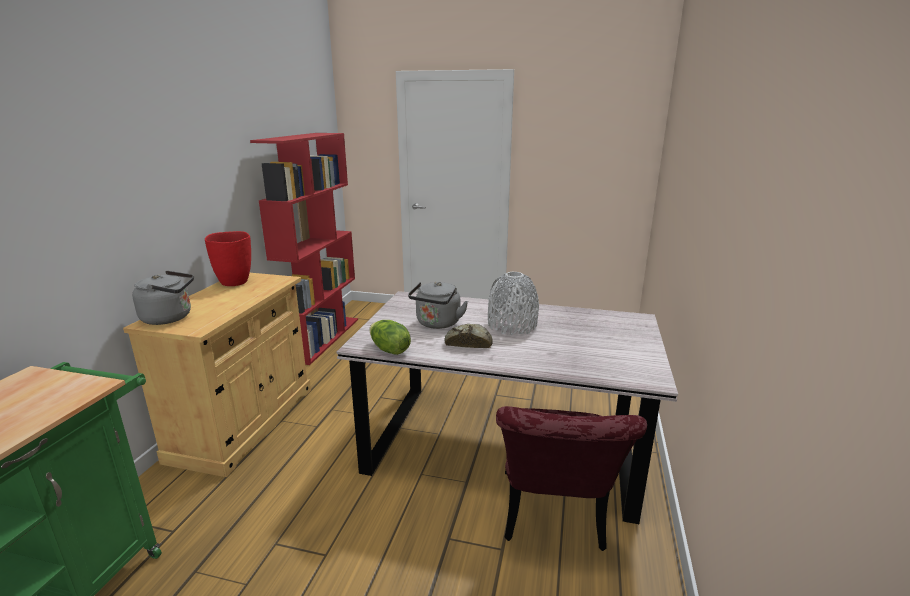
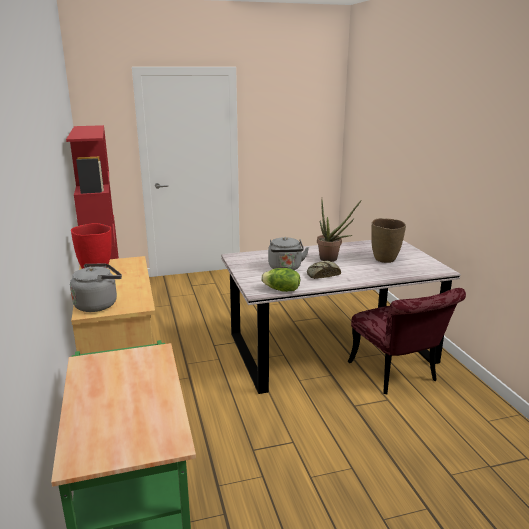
camera: 30 degrees left, 0 degrees up
grey vase [488,272,539,335] -> potted plant [317,200,361,262]
none -> brown vase [371,218,406,263]

